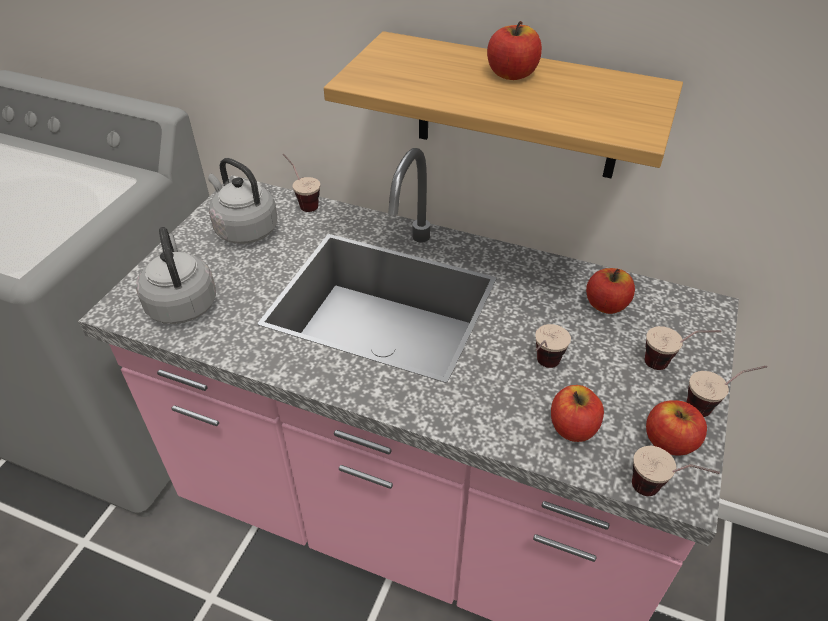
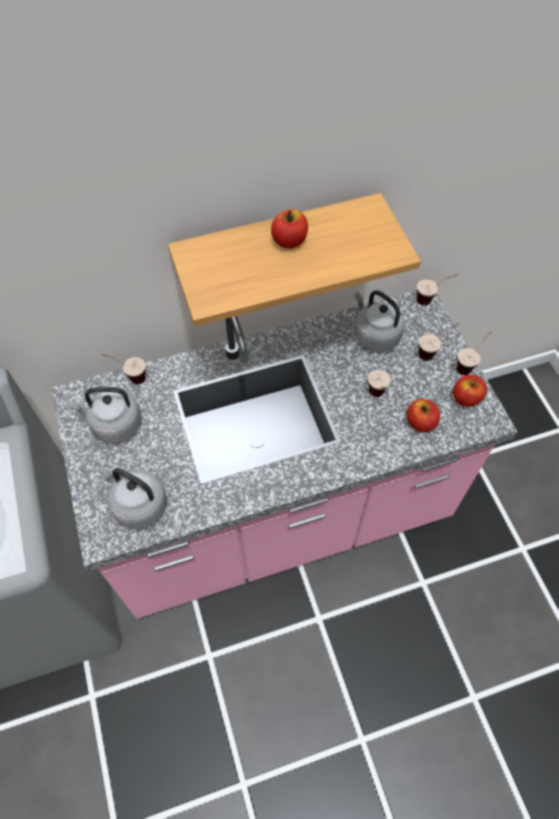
camera: 40 degrees left, 15 degrees up
apple [586,268,635,314] -> grey kettle [355,290,405,351]
cup [632,446,720,496] -> cup moved to [417,274,458,306]

